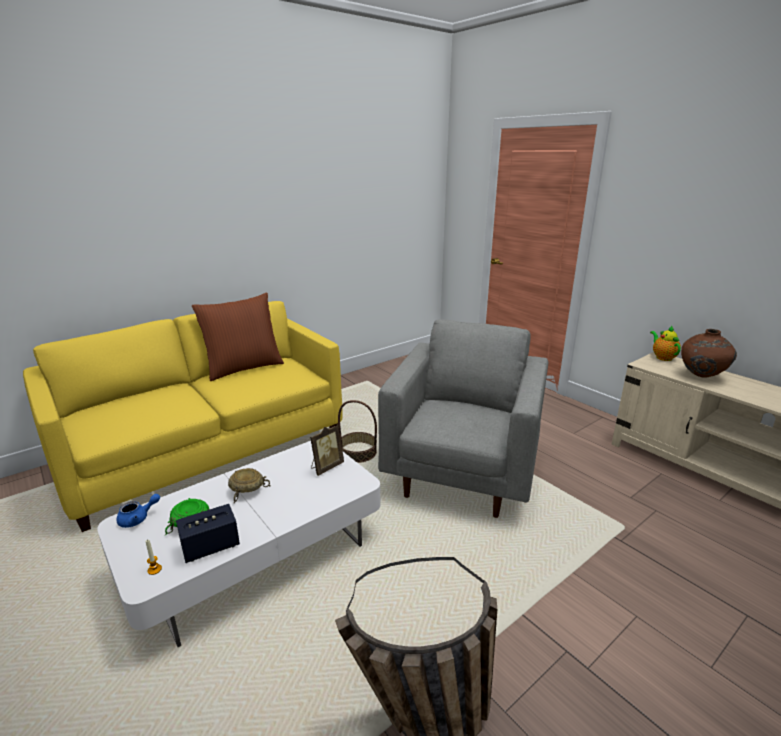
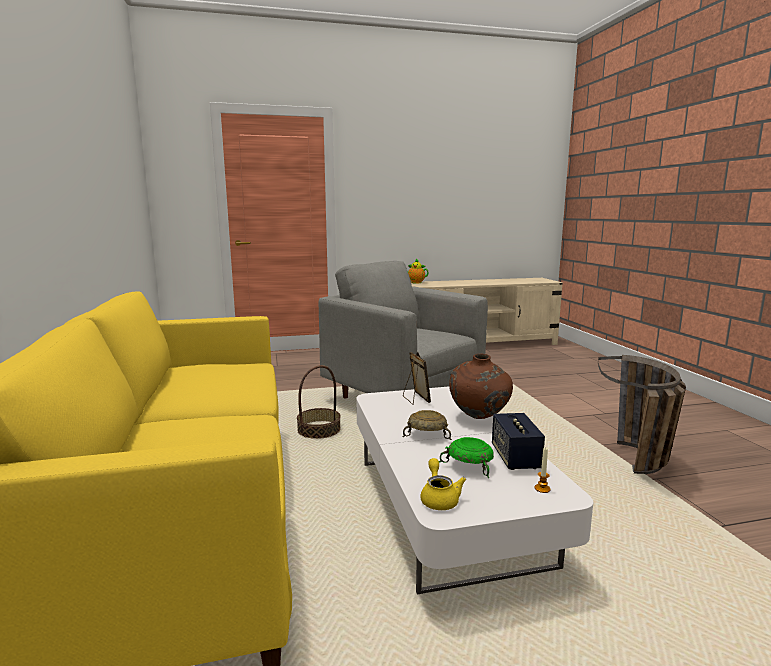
camera: 65 degrees left, 10 degrees down
blue teapot [117,494,160,528] -> yellow teapot [421,458,466,510]
brown pillow [192,293,284,381] -> none
brown vase [681,329,737,378] -> brown vase moved to [449,354,513,419]

